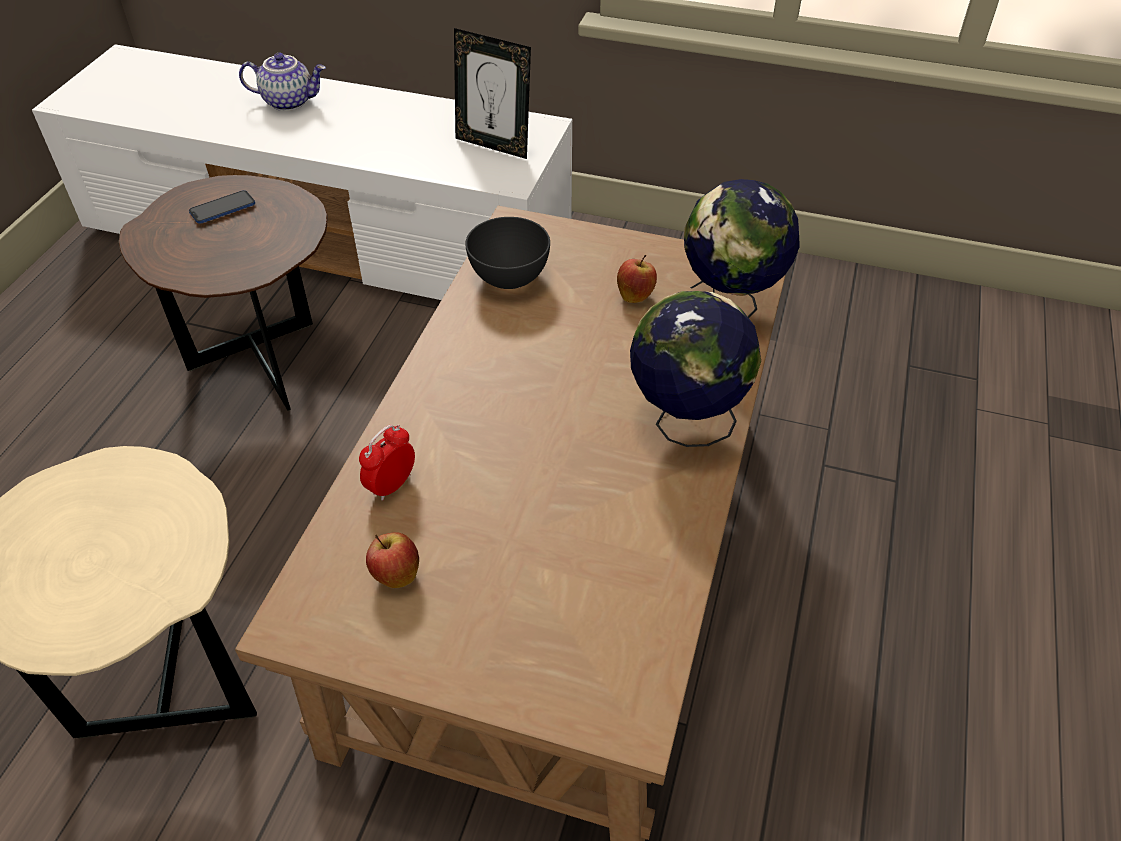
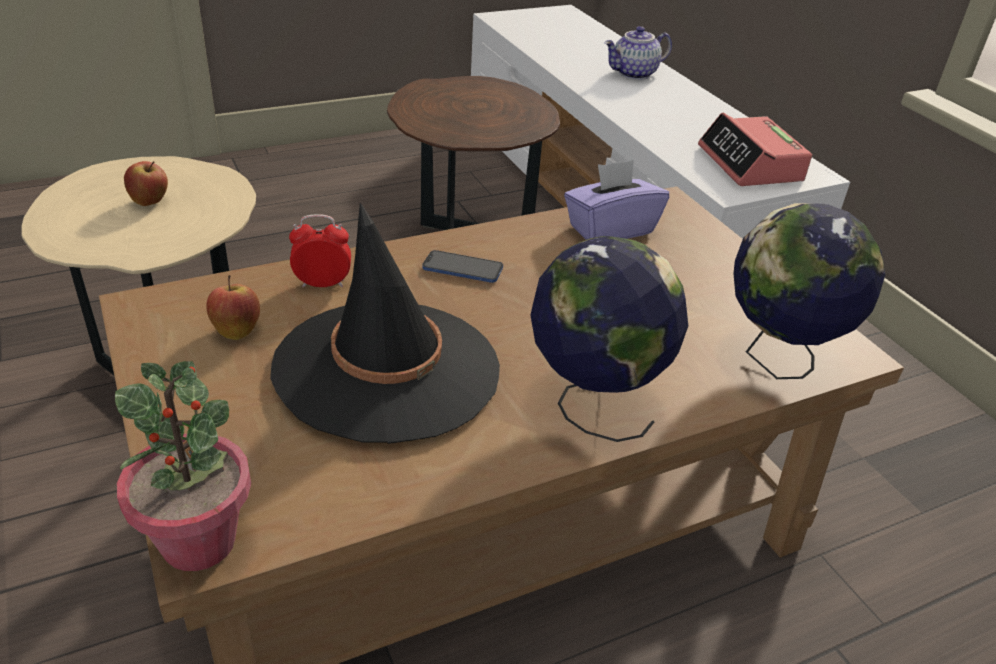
camera: 45 degrees right, 10 degrees down
phone [189,190,255,223] -> phone moved to [422,250,503,283]
teapot [239,53,326,111] -> teapot turned 105 degrees clockwise [604,26,672,80]
picture frame [454,28,531,159] -> alarm clock [698,113,812,186]
grey bowl [465,217,550,289] -> purple tissue box [564,160,669,240]
apple [617,255,657,303] -> apple moved to [124,161,168,206]
none -> potted plant [115,361,251,571]
none -> black hat [270,202,500,444]

